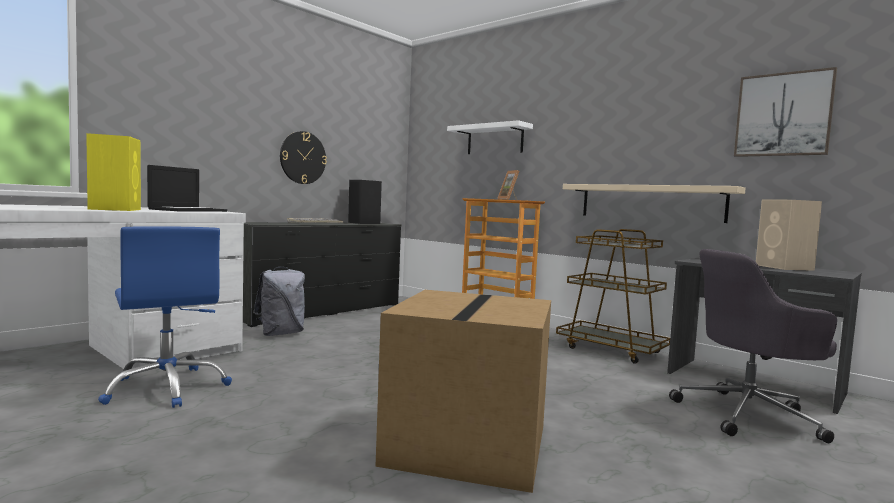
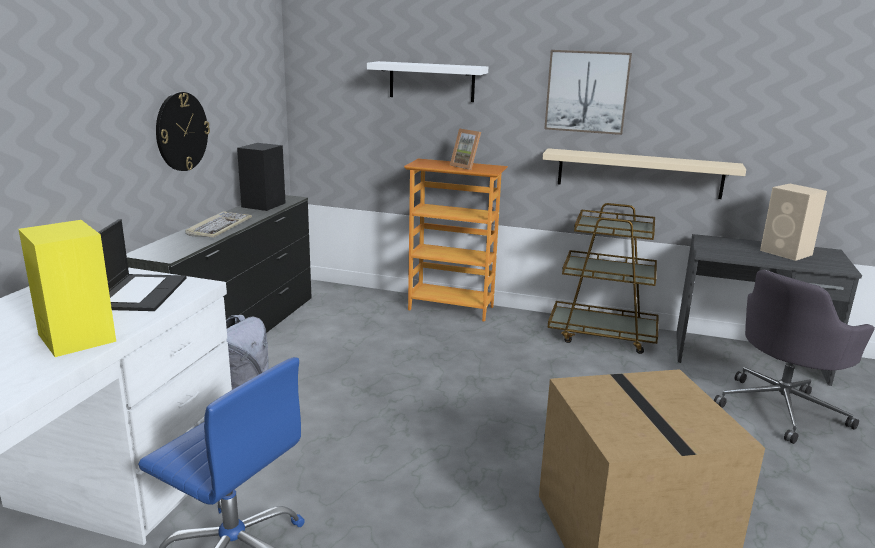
camera: 25 degrees left, 15 degrees up
picture [734,67,837,157] -> picture moved to [544,50,632,135]

